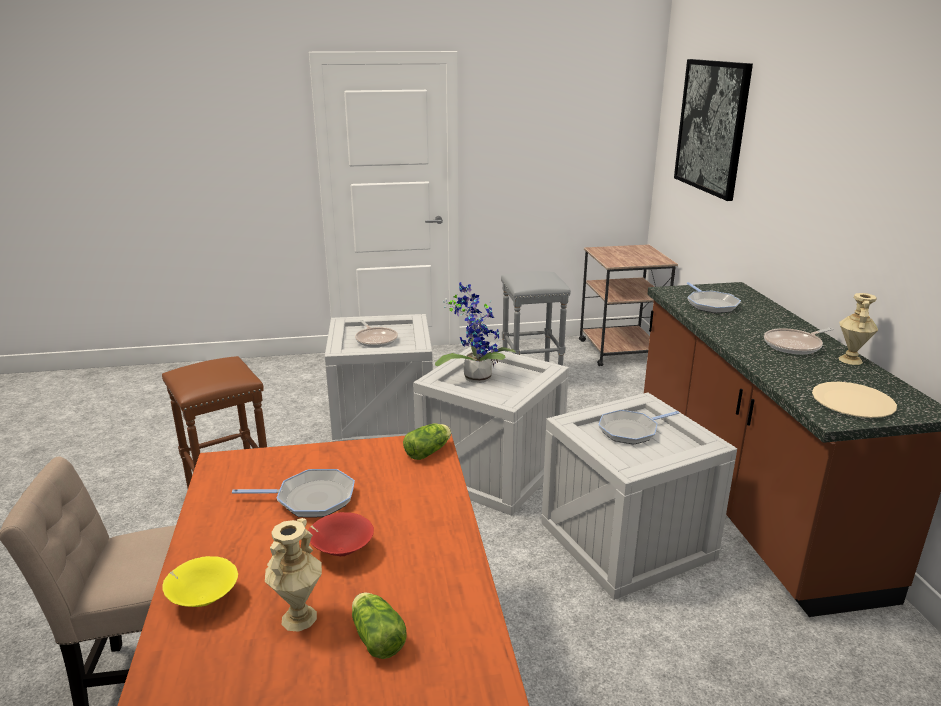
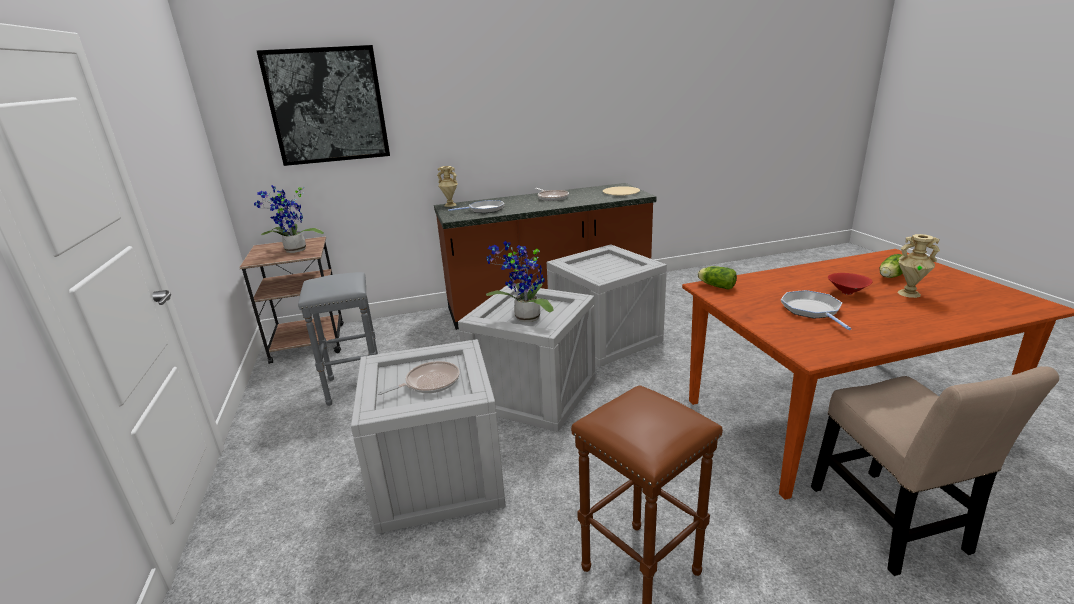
camera: 95 degrees left, 0 degrees up
yellow bowl [162,556,238,607] -> none
frying pan [599,410,680,444] -> none
beige vase [839,293,878,365] -> beige vase moved to [437,166,458,207]
none -> potted plant [254,185,324,253]

